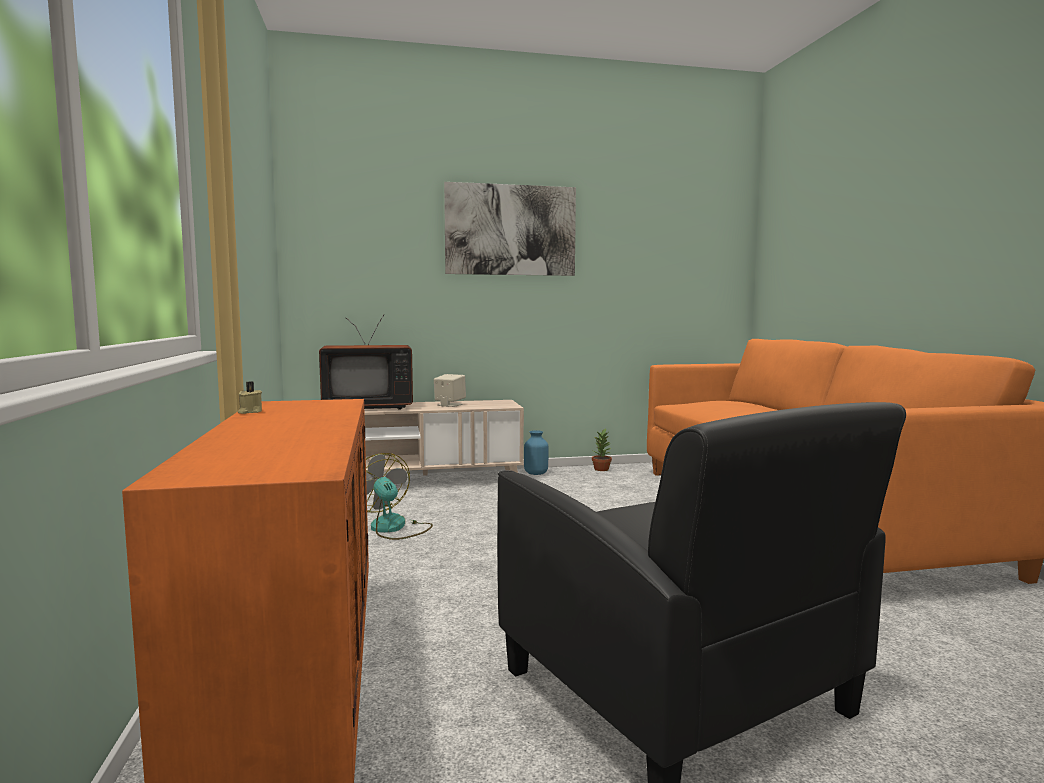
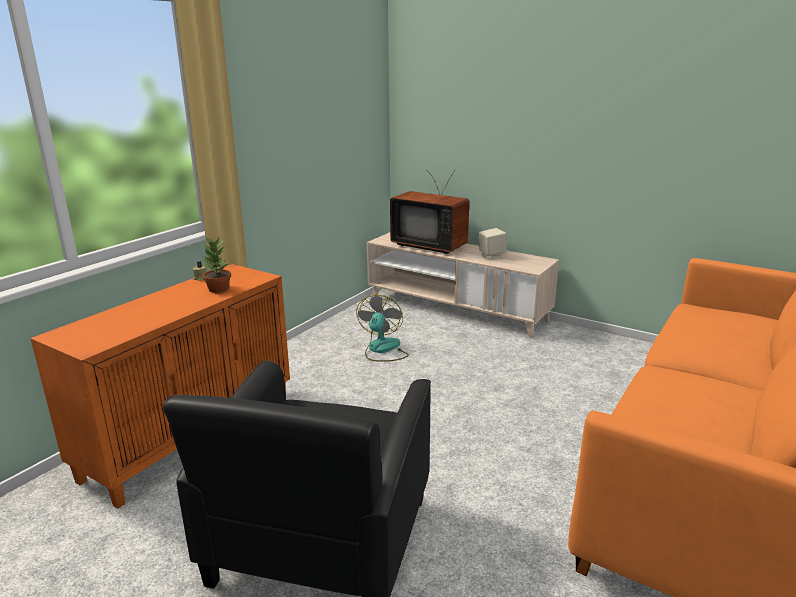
camera: 45 degrees right, 15 degrees up
picture [444,182,576,276] -> none
blue vase [524,430,548,475] -> none
potted plant [592,429,612,471] -> potted plant moved to [202,236,231,293]

